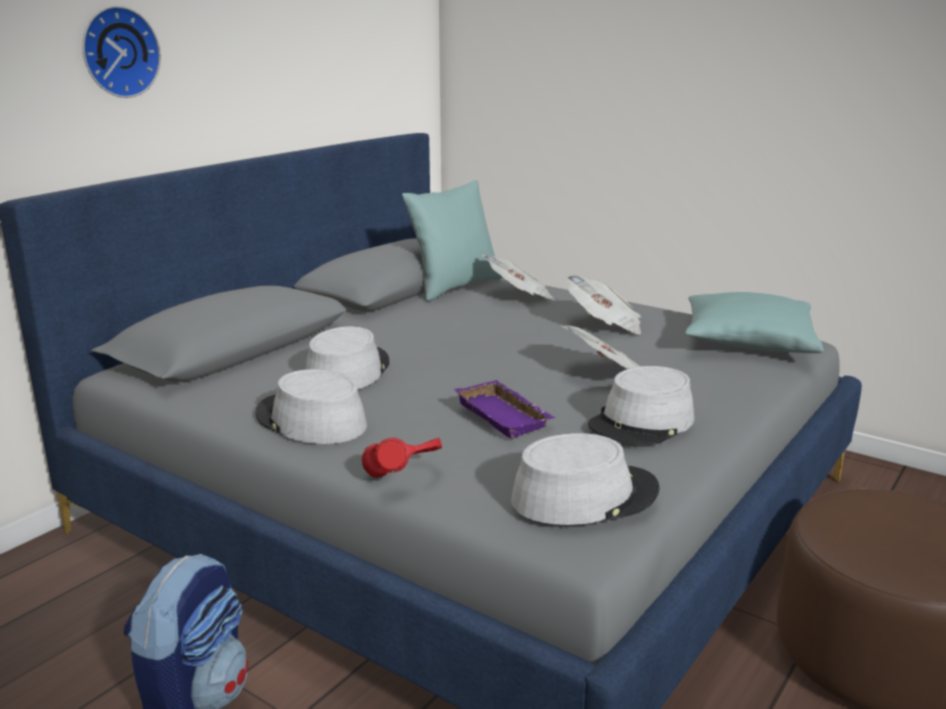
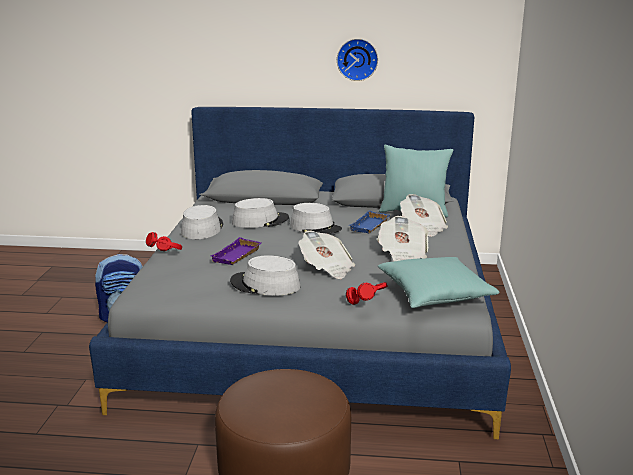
camera: 60 degrees right, 0 degrees up
wall clock [82,6,161,98] -> wall clock moved to [337,39,378,81]
grey hat [511,433,660,525] -> grey hat moved to [290,203,342,234]
none -> red headphones [346,282,387,305]
none -> blue tray [349,211,390,233]

